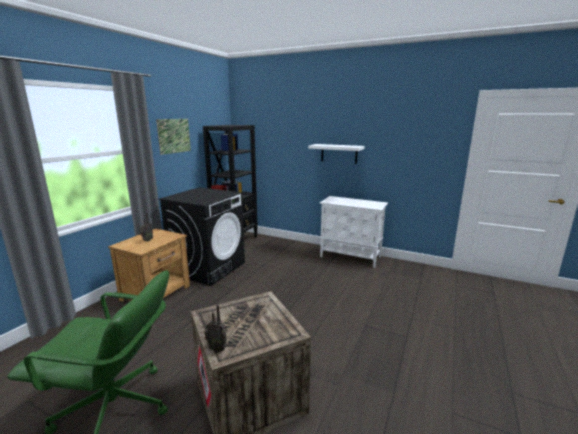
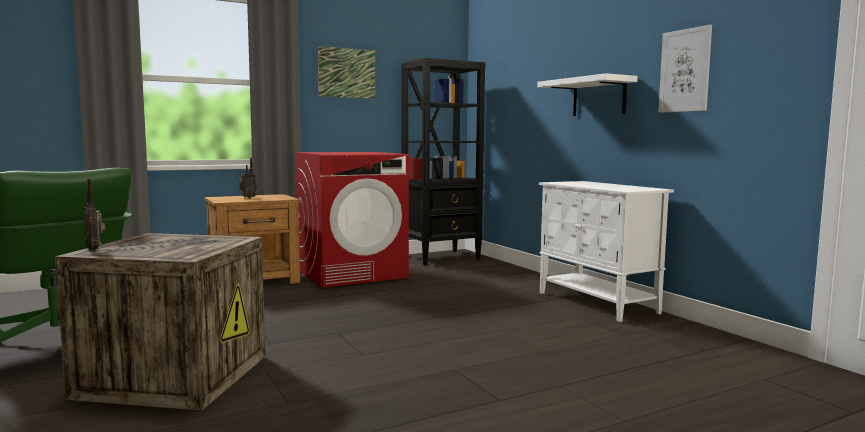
camera: 35 degrees right, 10 degrees down
black washing machine [159,187,245,286] -> red washing machine [294,152,409,288]
none -> picture [658,25,712,113]

